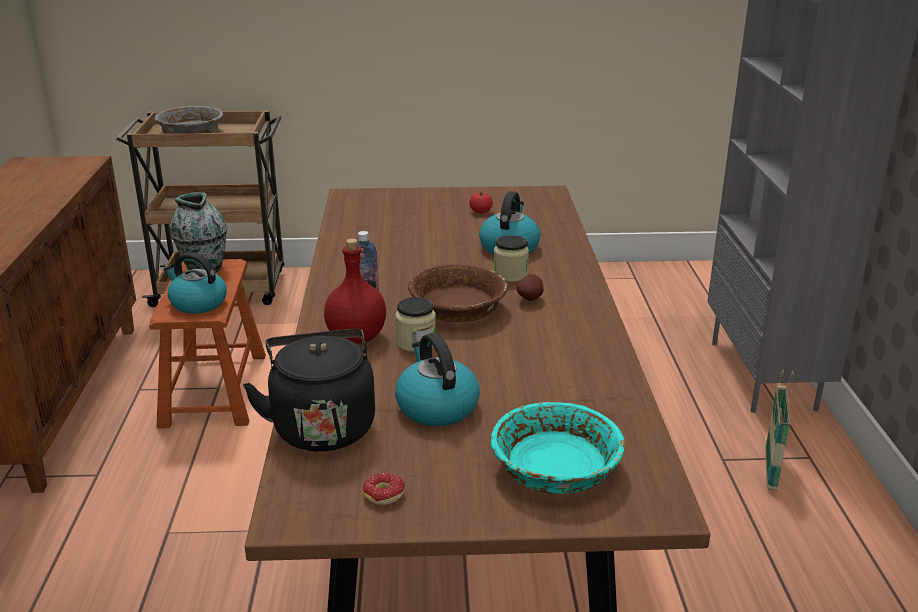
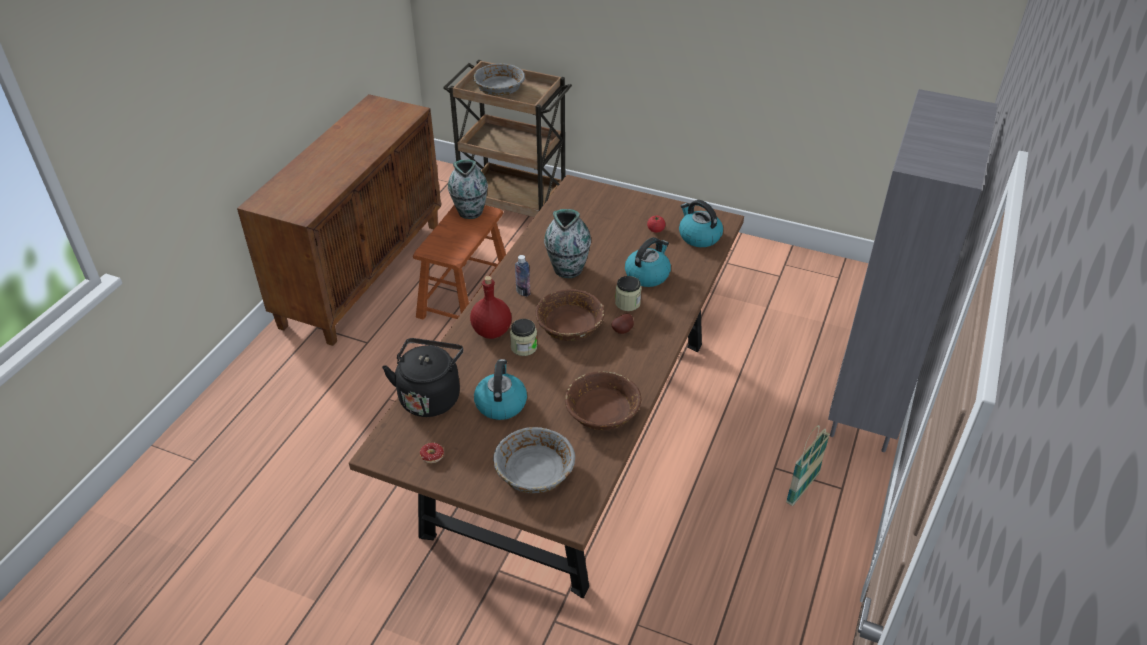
camera: 25 degrees right, 15 degrees up
kettle [164,252,227,314] -> kettle moved to [679,200,723,247]
turquoise bowl [491,402,626,494] -> grey bowl [493,427,575,493]
none -> vase [544,209,591,278]
none -> brown bowl [565,371,641,430]

